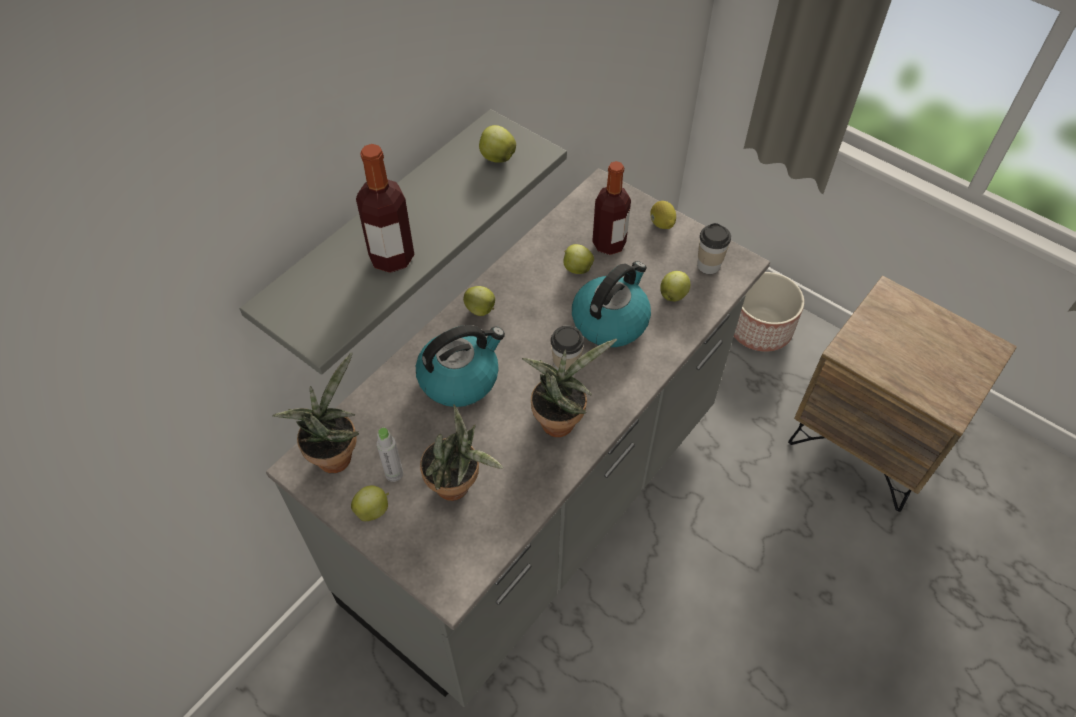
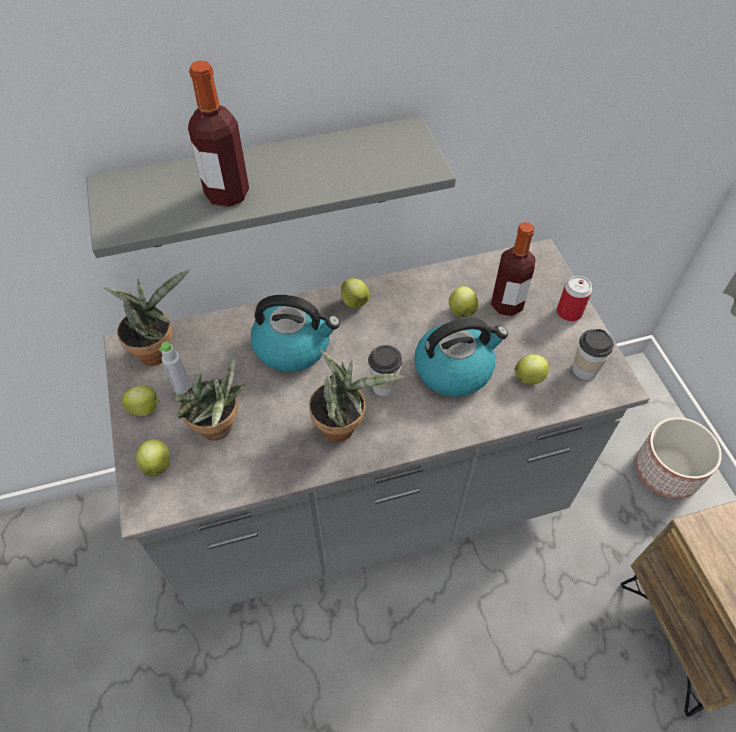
camera: 35 degrees right, 0 degrees up
apple [479,125,516,163] -> apple moved to [136,439,170,476]
lemon [650,201,676,229] -> can [557,276,592,322]

